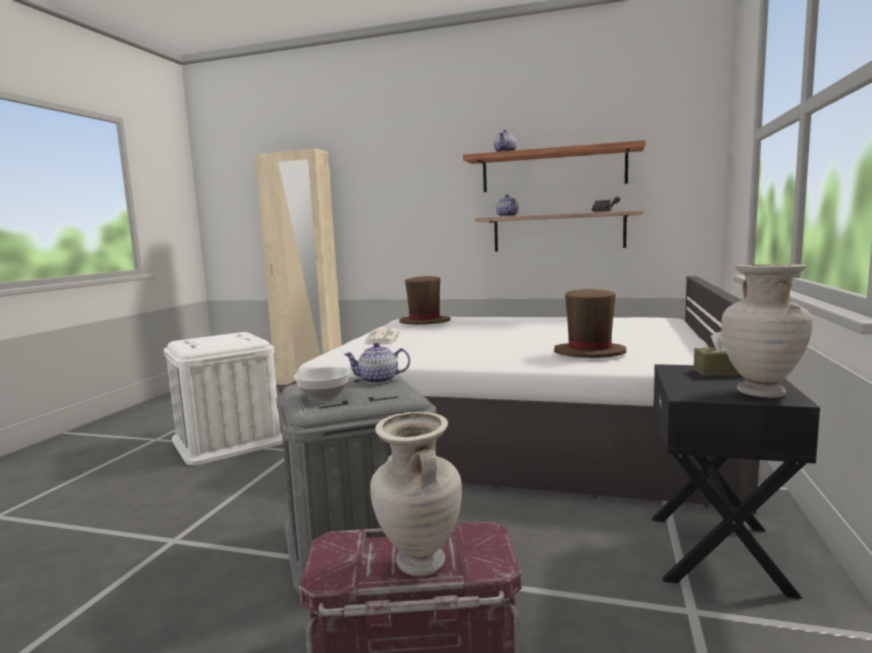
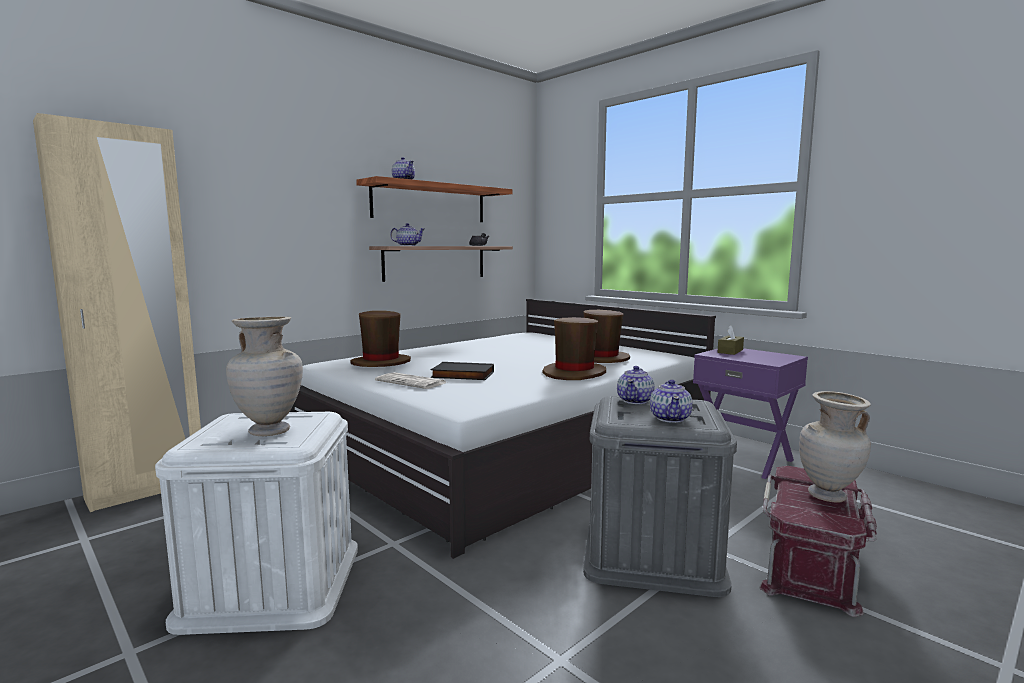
camera: 60 degrees left, 0 degrees up
bowl [294,367,350,400] -> teapot [650,379,692,423]
black nightstand [652,364,820,599] -> purple nightstand [693,348,808,479]
beige vase [721,264,813,398] -> beige vase moved to [226,317,303,436]
none -> black book [431,362,494,380]
none -> brown hat [543,317,606,380]

